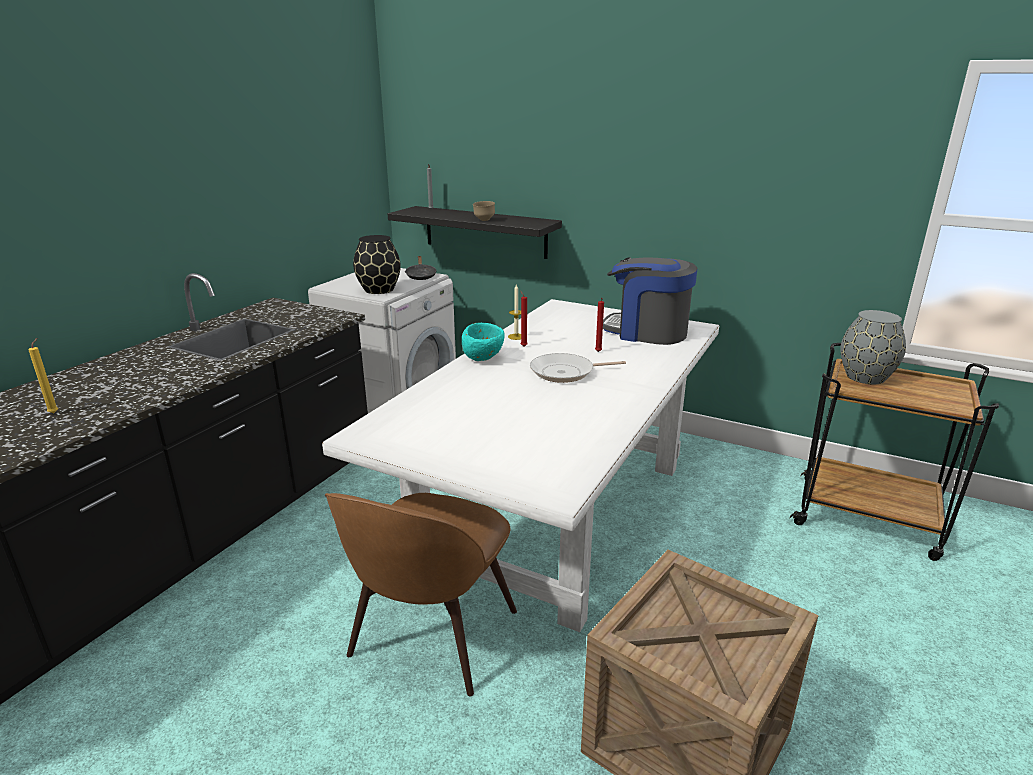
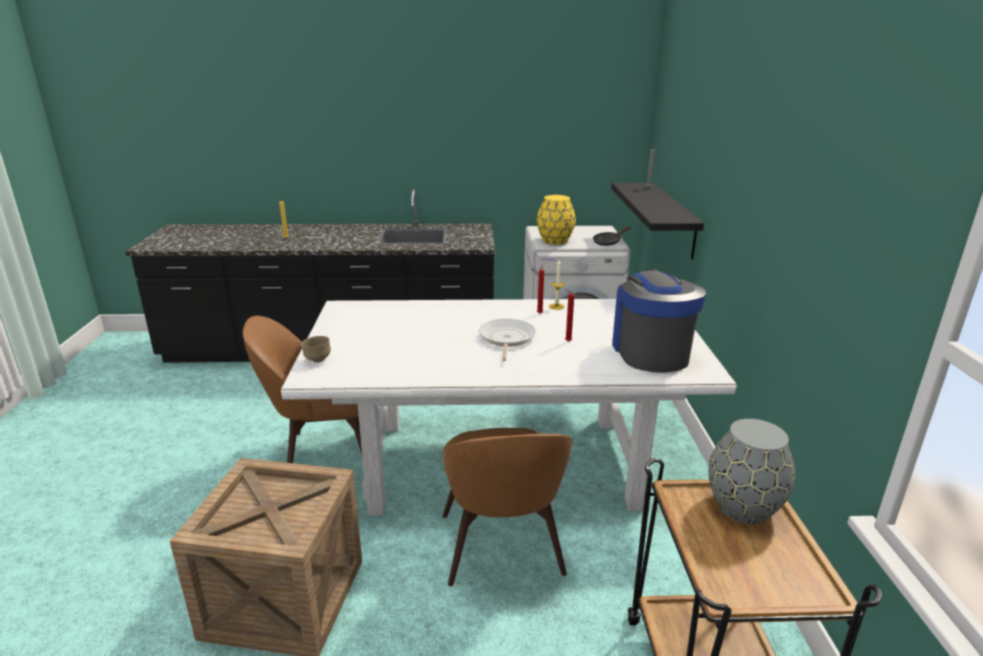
camera: 60 degrees right, 0 degrees up
black vase [353,235,401,294] -> yellow vase [537,195,576,245]
turquoise bowl [462,323,505,361] -> none
brown bowl [473,201,495,221] -> brown bowl moved to [301,336,331,363]
frying pan [530,353,626,383] -> frying pan turned 45 degrees clockwise [479,319,536,361]
none -> brown chair [442,428,572,586]

